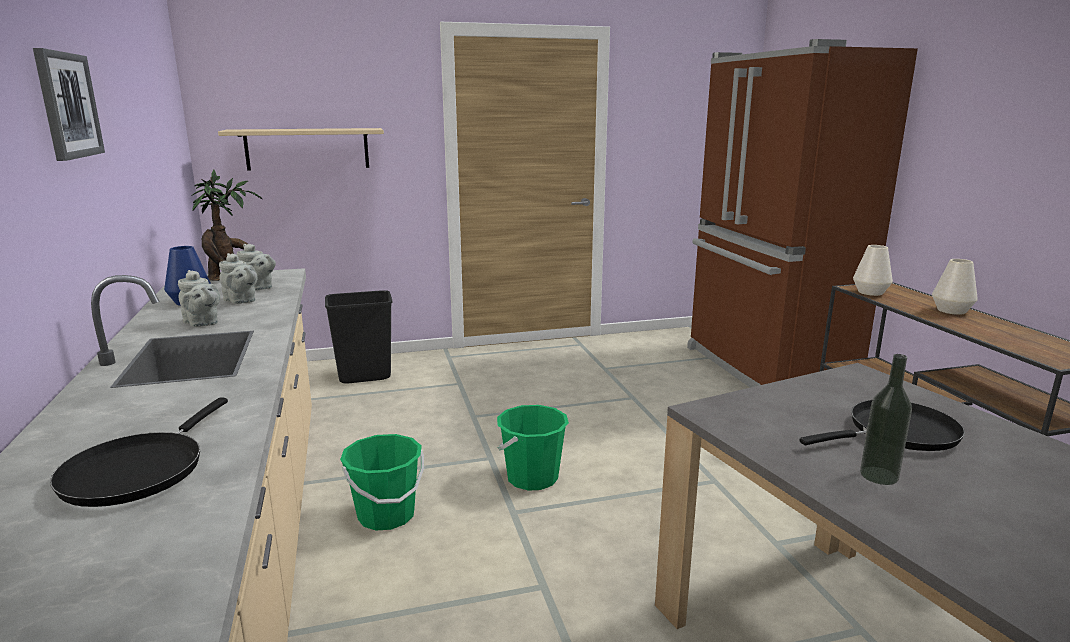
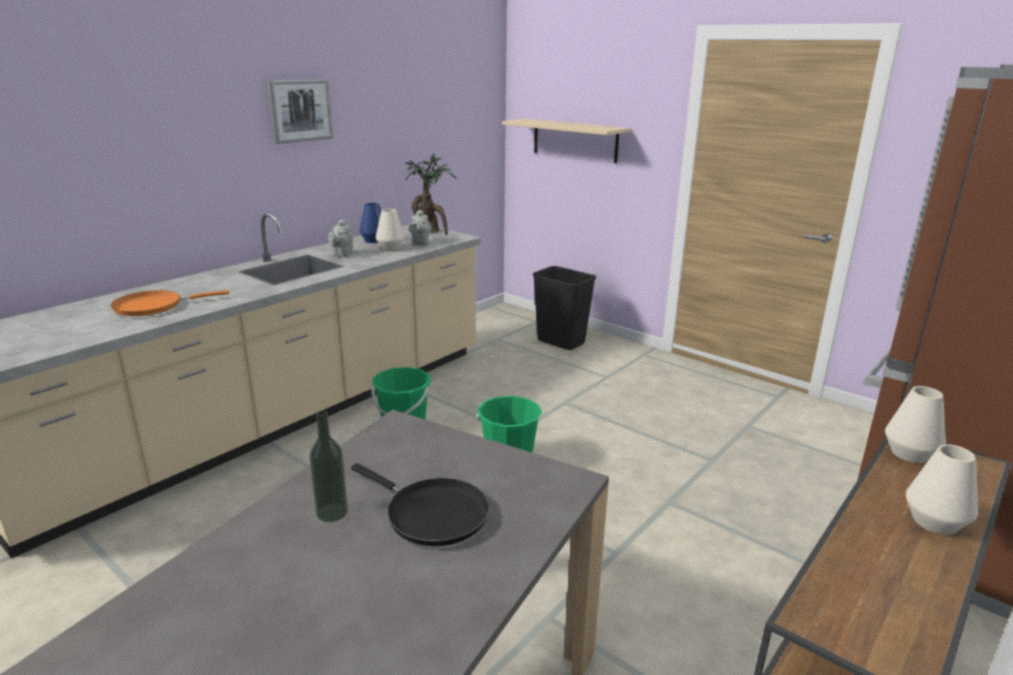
camera: 55 degrees right, 5 degrees up
black frying pan [50,397,228,507] -> orange frying pan [111,290,229,316]
grey teapot [219,253,257,304] -> white vase [376,209,405,251]

